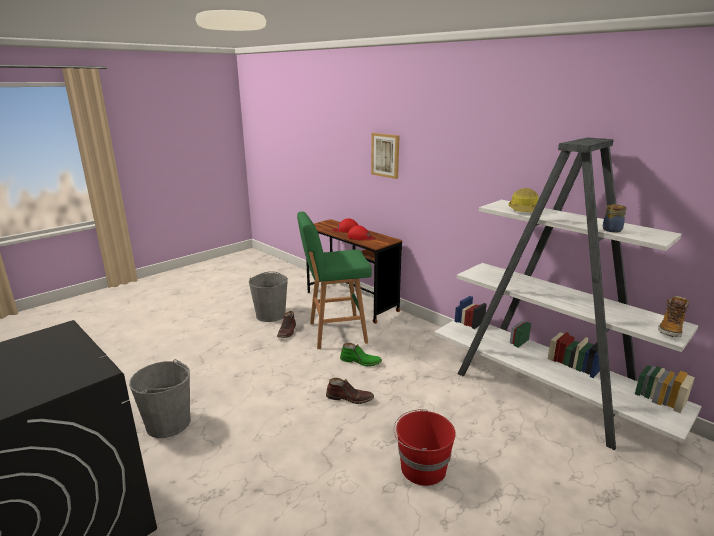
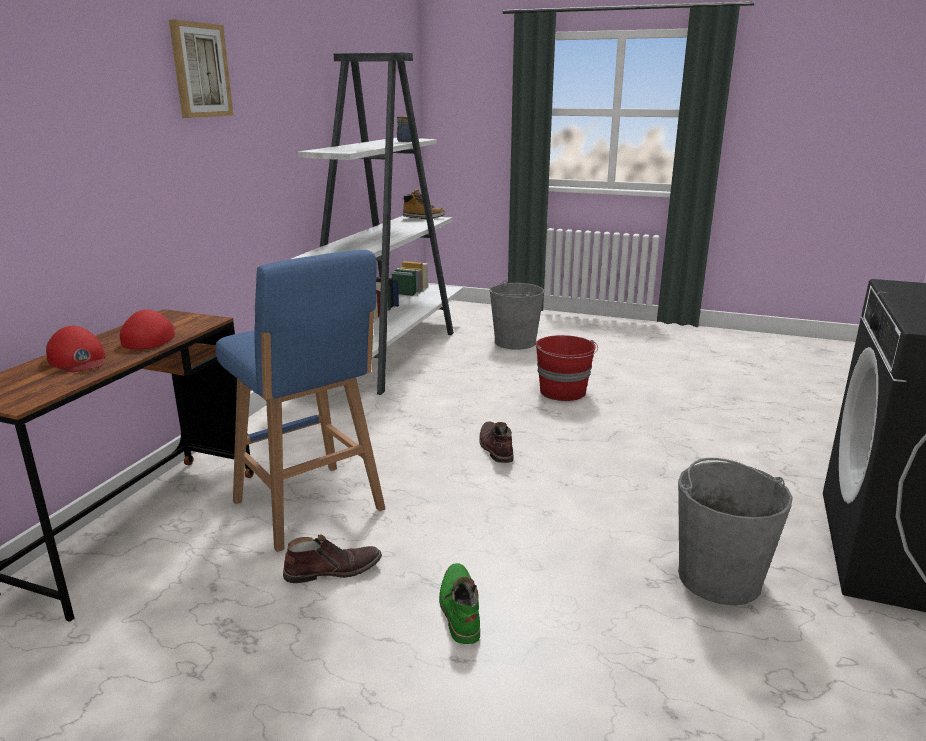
camera: 115 degrees left, 0 degrees up
grey bucket [249,271,288,322] -> grey bucket moved to [489,280,544,350]
green stool [297,212,372,349] -> blue stool [215,250,386,552]
green boot [340,343,382,366] -> green boot moved to [439,563,480,644]
picture [371,133,400,179] -> picture moved to [169,20,233,118]
hard hat [509,188,539,212] -> none

